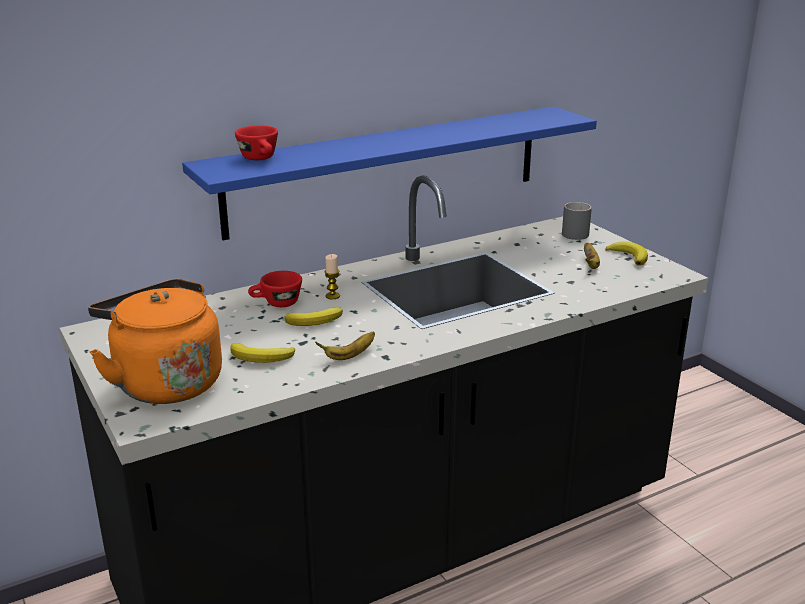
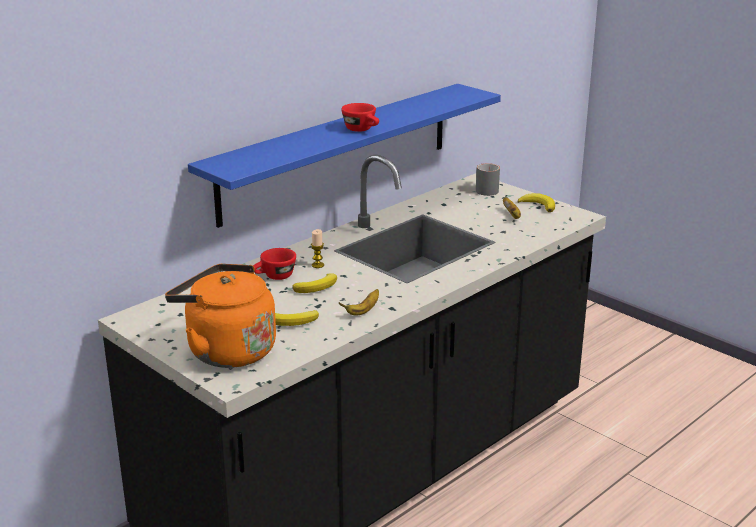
camera: 15 degrees left, 0 degrees up
red cup [235,125,278,160] -> red cup moved to [341,103,379,132]

